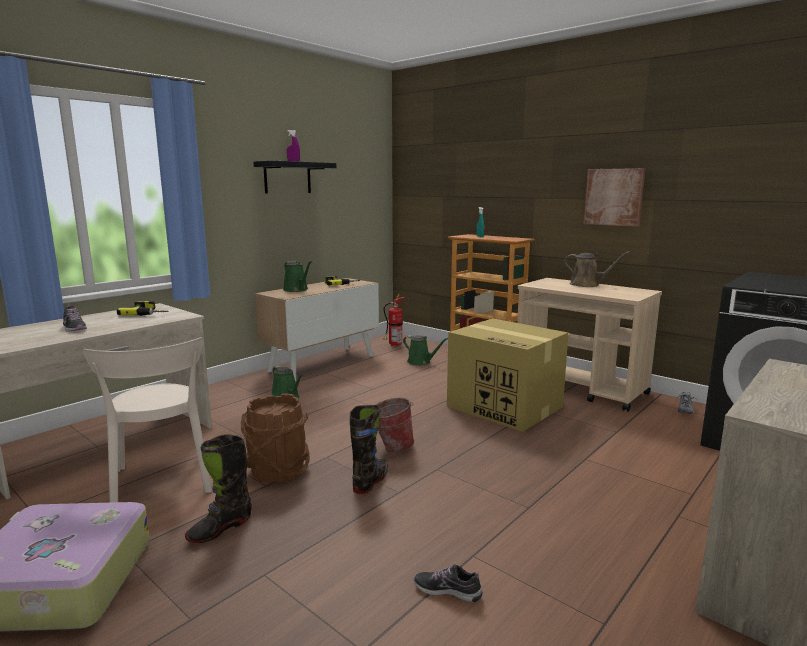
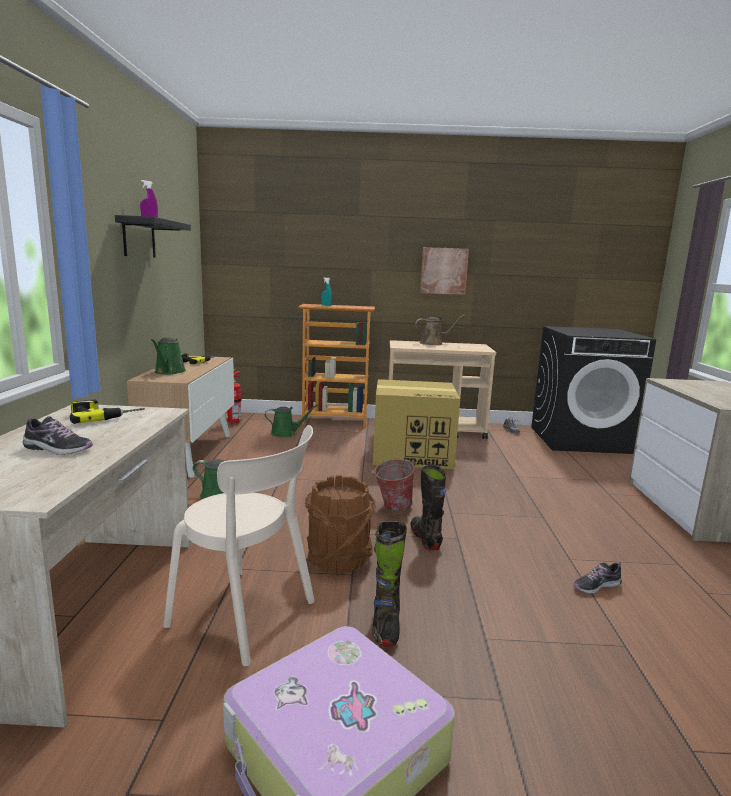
camera: 40 degrees left, 0 degrees up
green watering can [283,261,311,292] -> green watering can turned 75 degrees clockwise [151,337,186,375]

